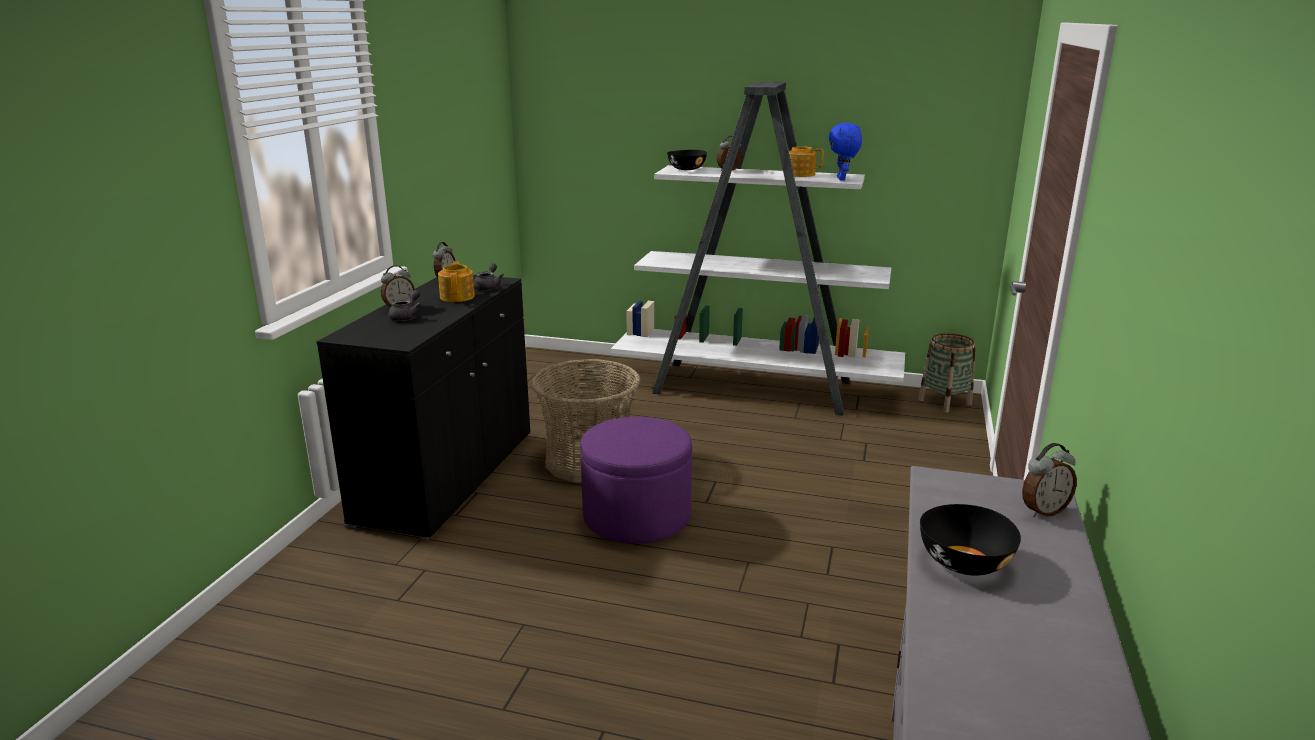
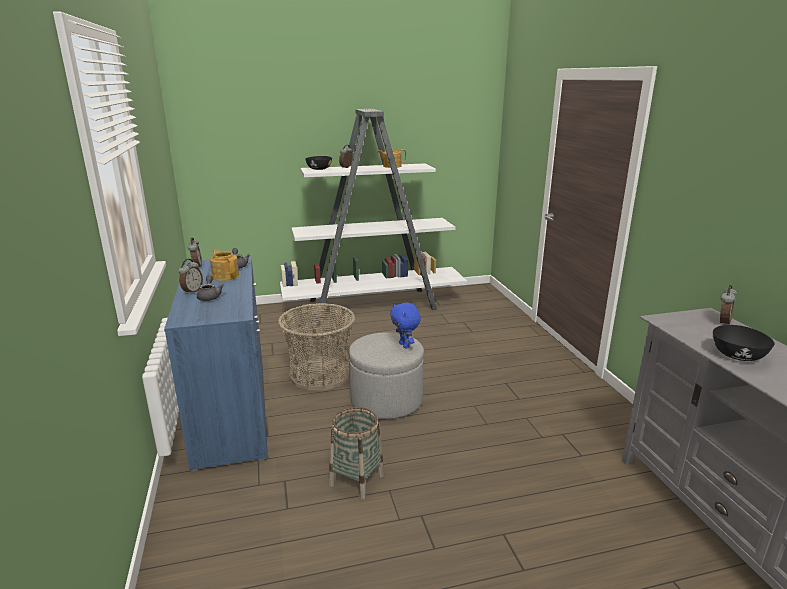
camera: 30 degrees left, 0 degrees up
black cabinet [317,275,530,540] -> blue cabinet [164,257,268,472]
purple ottoman [580,417,692,544] -> grey ottoman [349,332,424,419]
blue plush toy [828,123,862,181] -> blue plush toy moved to [390,303,421,349]
basket [918,333,975,412] -> basket moved to [329,407,384,499]

